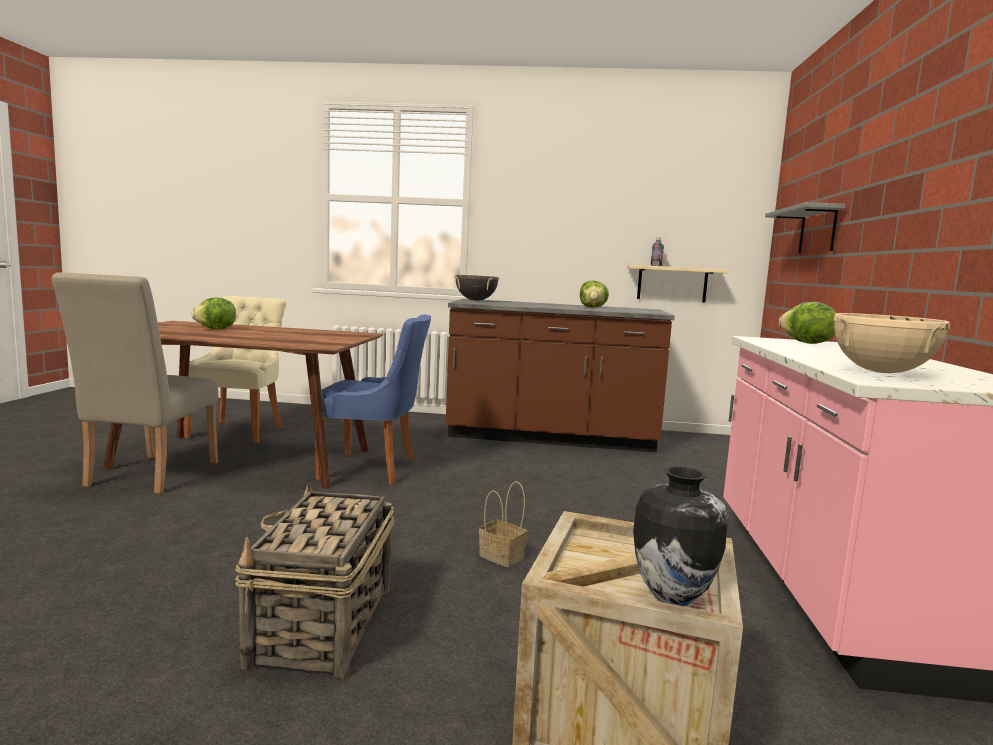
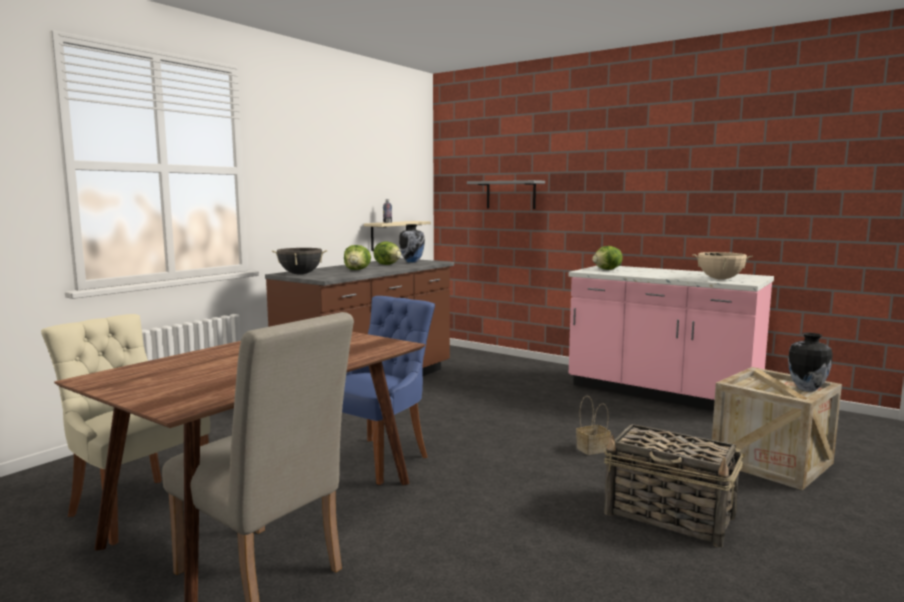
camera: 60 degrees left, 0 degrees up
lettuce [191,298,236,329] -> lettuce moved to [344,245,371,270]
none -> vase [399,224,425,263]

